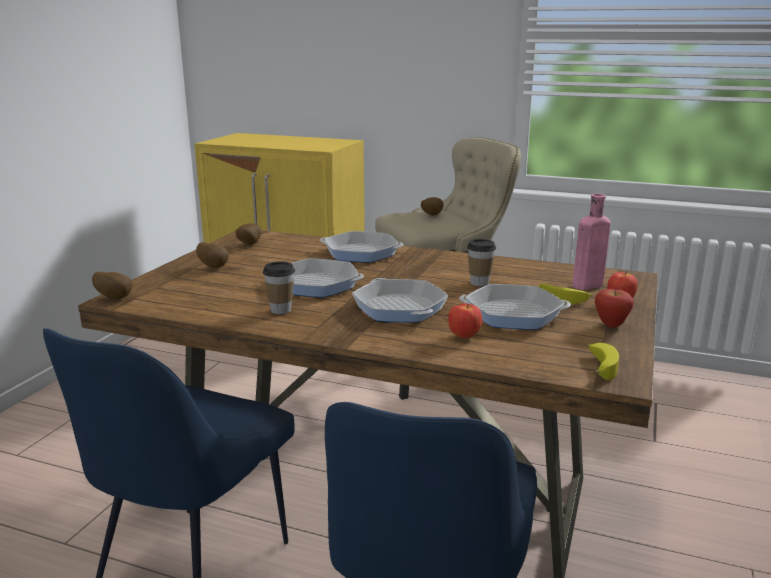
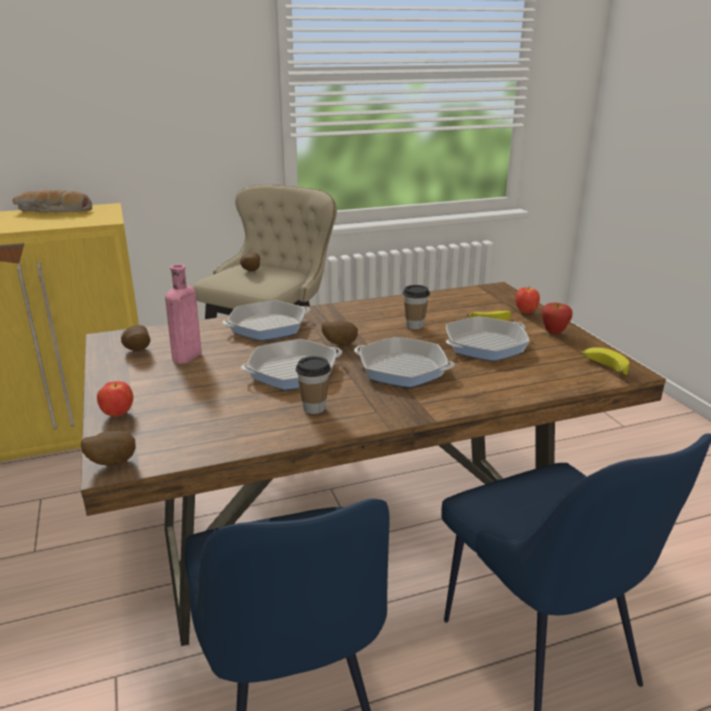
camera: 40 degrees left, 5 degrees up
potato [196,242,229,268] -> potato moved to [321,321,358,346]
apple [448,303,482,338] -> apple moved to [97,381,133,417]
pink bottle [572,194,611,290] -> pink bottle moved to [165,264,202,364]
none -> bread [12,190,92,212]

